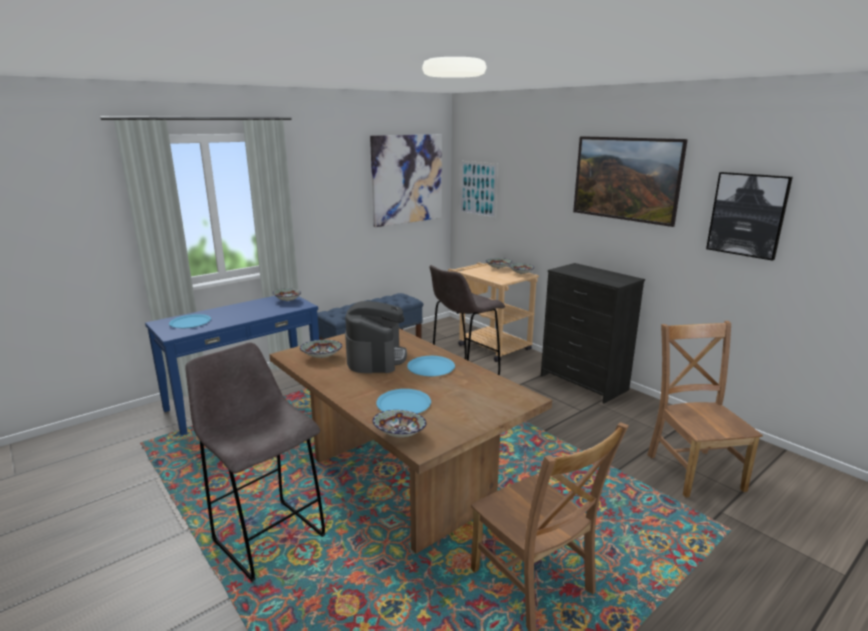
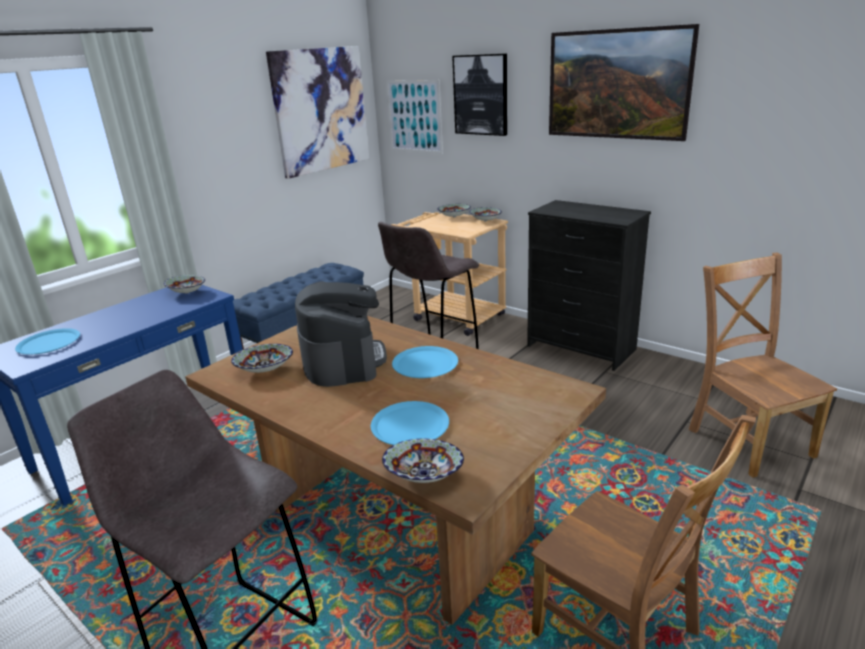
camera: 10 degrees left, 5 degrees up
picture [706,172,793,261] -> picture moved to [452,54,507,136]

